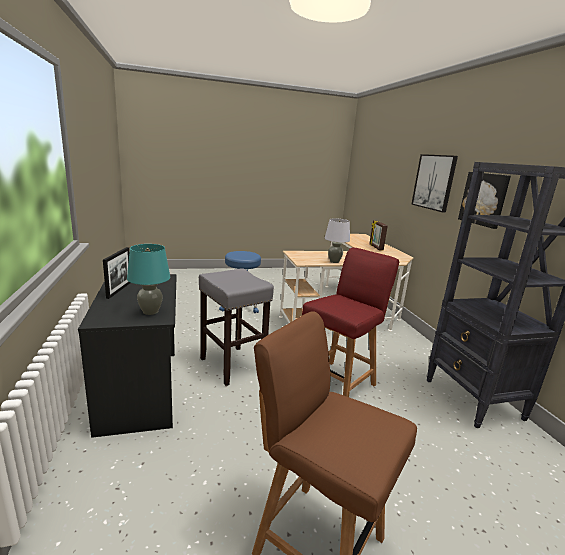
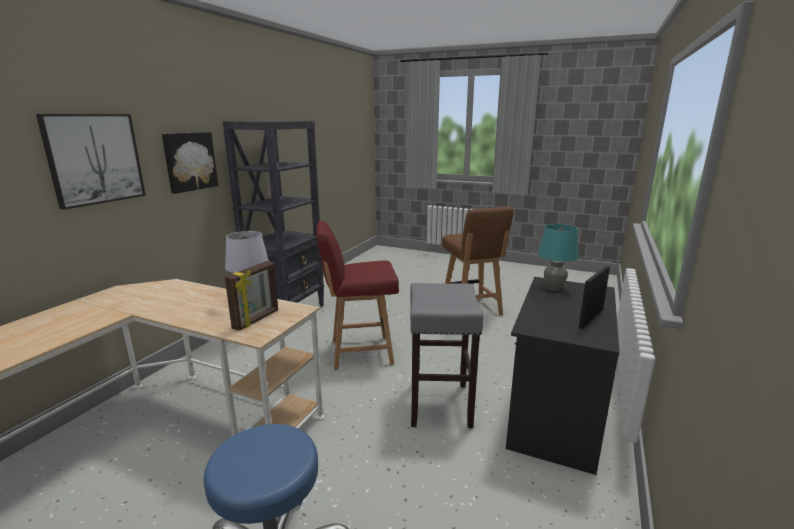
camera: 140 degrees left, 0 degrees up
picture frame [370,221,388,251] -> picture frame moved to [225,261,278,331]

